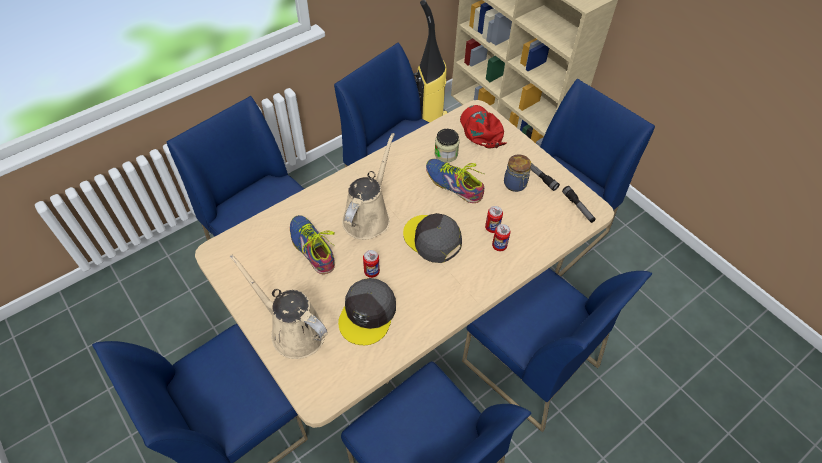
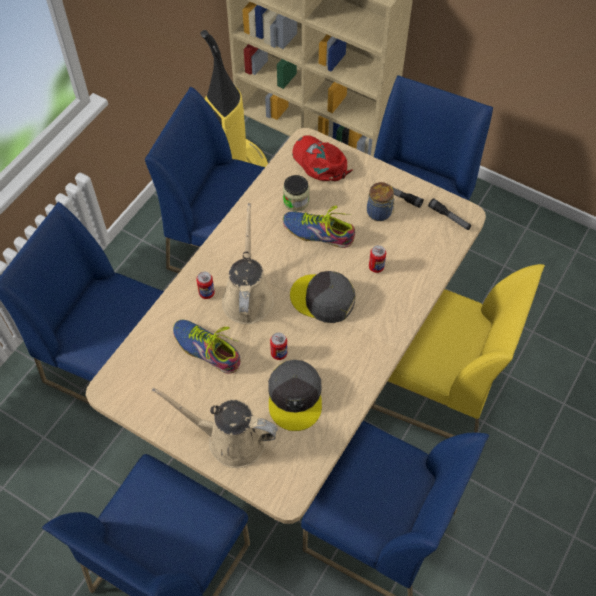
camera: 20 degrees left, 5 degrees up
blue chair [462,268,652,432] -> yellow chair [371,264,545,438]
can [492,224,511,251] -> can moved to [196,272,215,299]

